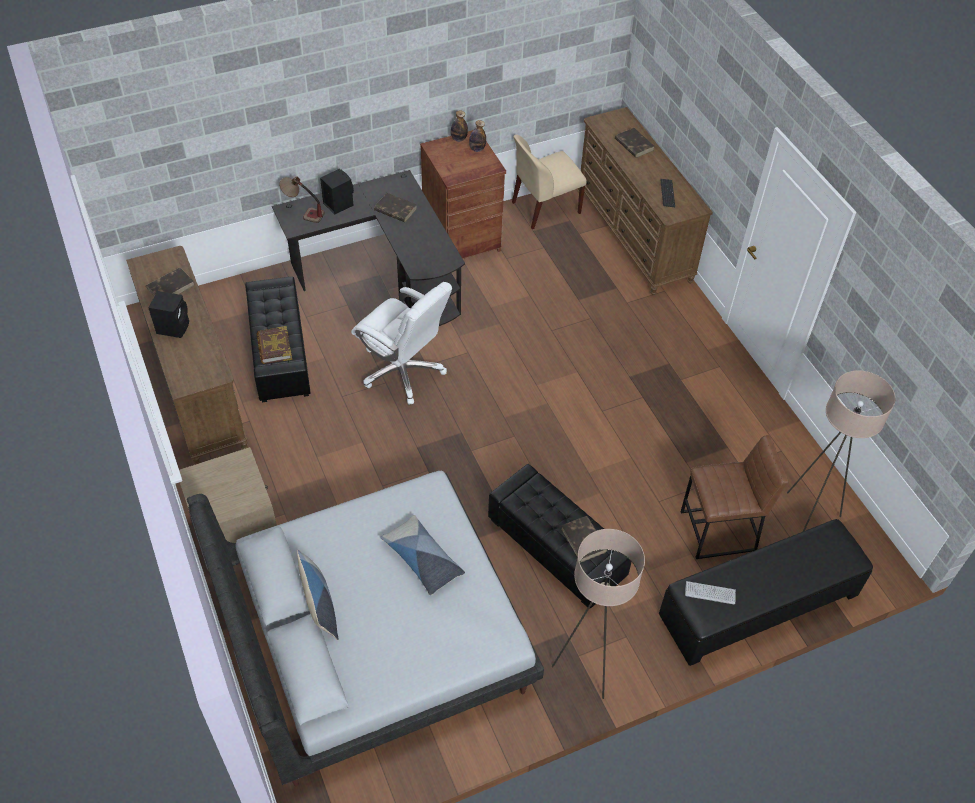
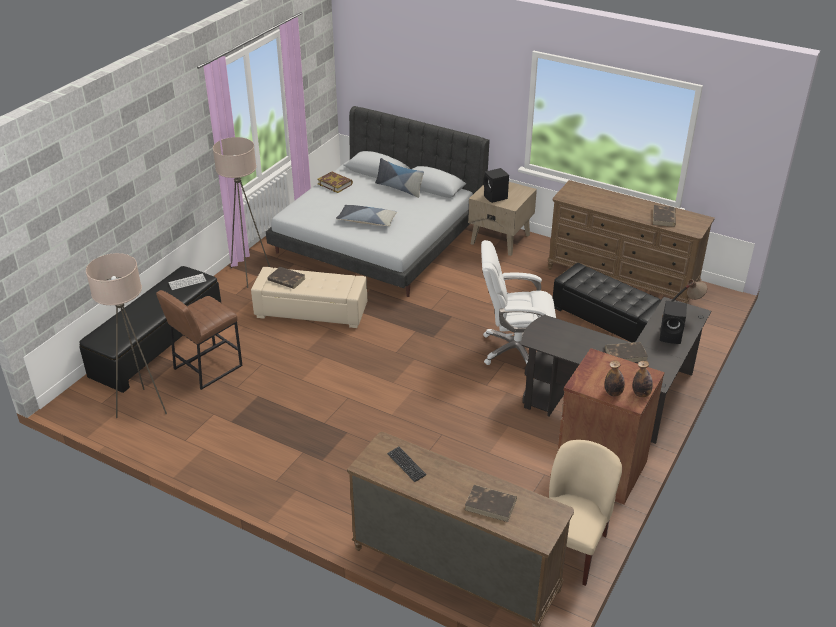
camera: 145 degrees right, 15 degrees down
black speaker [148,291,189,338] -> black speaker moved to [483,168,509,203]
book [257,326,292,364] -> book moved to [317,171,353,193]
black ottoman [488,464,632,608] -> beige ottoman [251,267,367,328]

